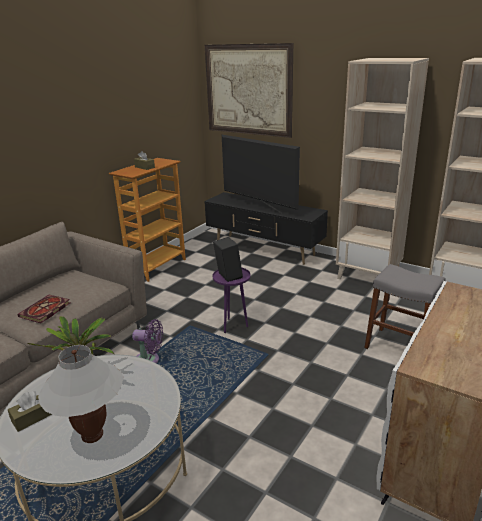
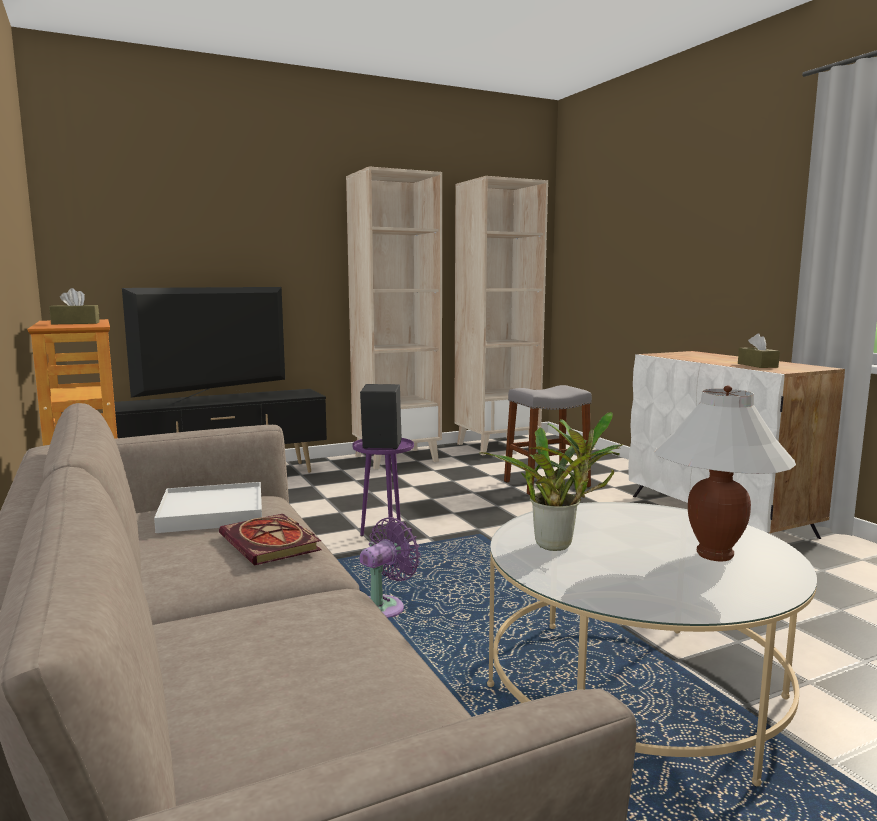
camera: 60 degrees left, 15 degrees down
brown tissue box [8,391,52,432] -> brown tissue box moved to [738,333,780,368]
picture [205,43,293,138] -> none
television [222,135,300,213] -> television turned 150 degrees clockwise [122,287,285,407]
none -> white tray [154,482,262,533]

